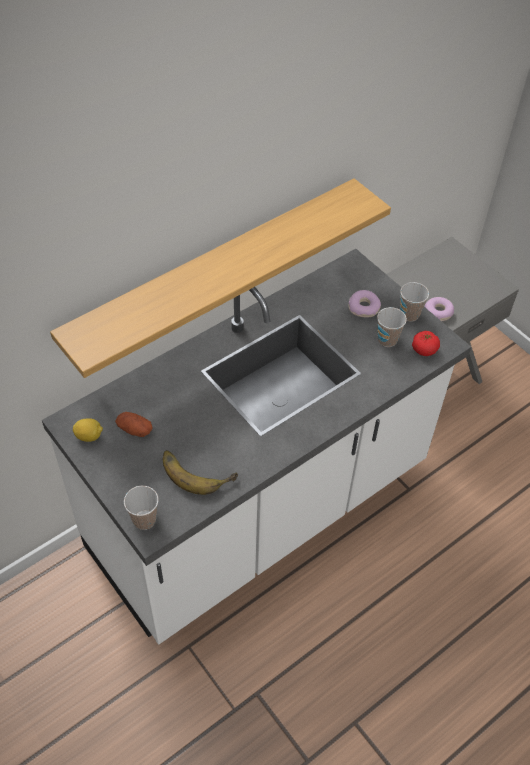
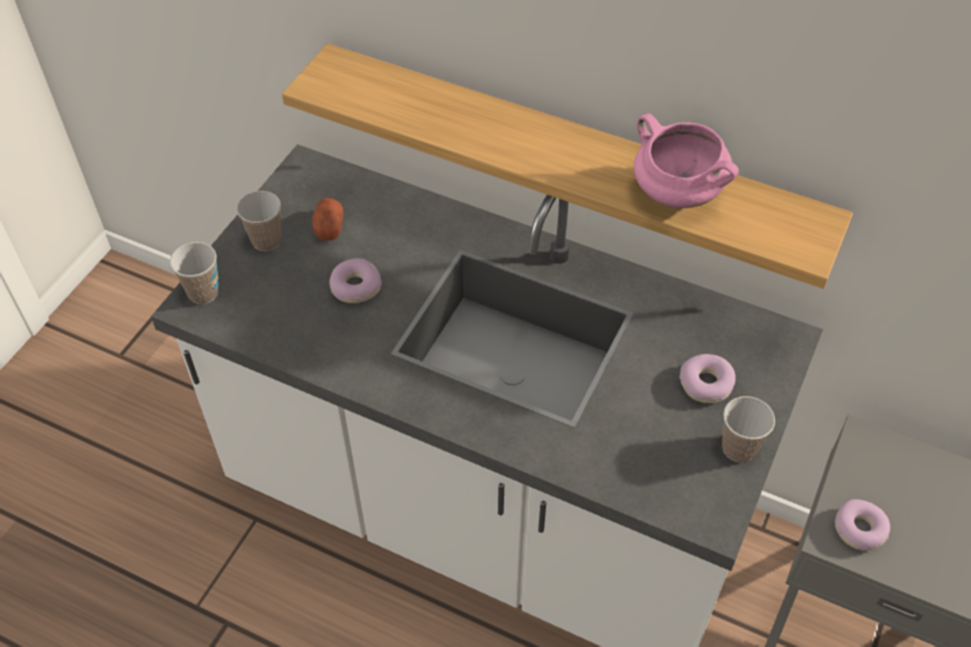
camera: 65 degrees right, 0 degrees up
lemon [73,418,103,442] -> none
banana [163,450,238,495] -> none
cup [377,307,407,347] -> cup moved to [237,191,281,251]
tomato [412,331,440,356] -> none
none -> donut [329,258,382,303]
none -> pink cooking pot [634,113,739,208]

